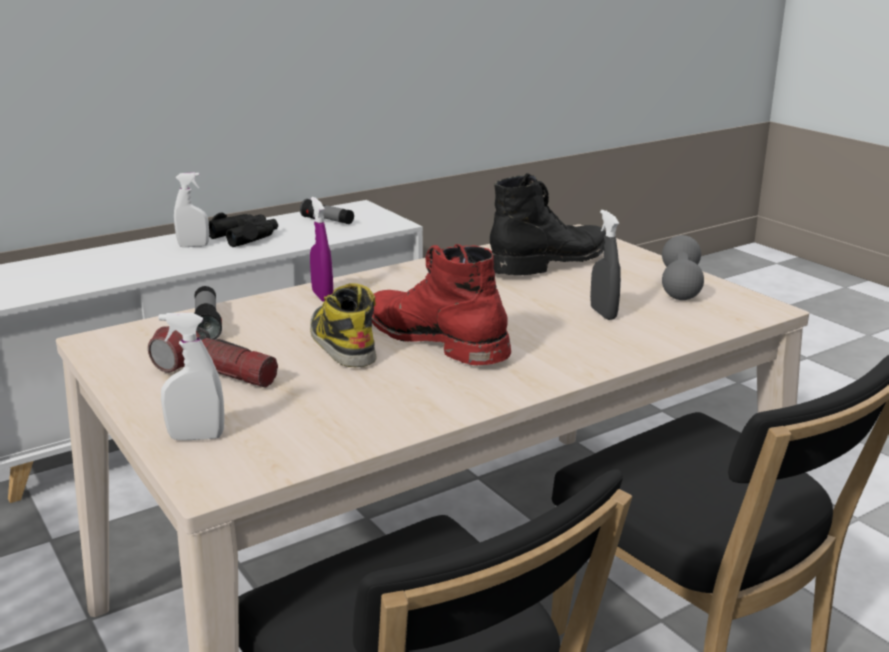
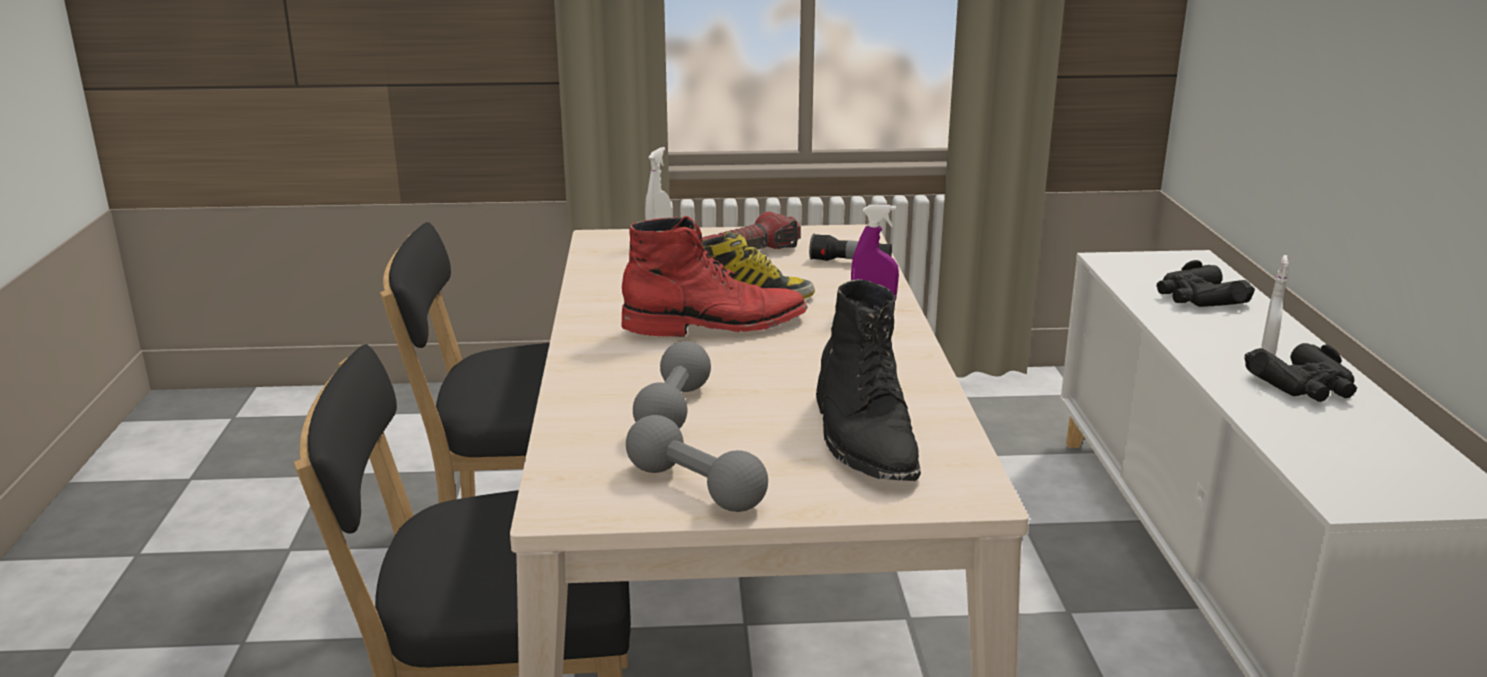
camera: 120 degrees right, 0 degrees up
flashlight [300,199,354,224] -> none
grey spray bottle [590,210,621,320] -> grey dumbbell [633,341,711,429]
none -> black binoculars [1156,260,1255,307]

